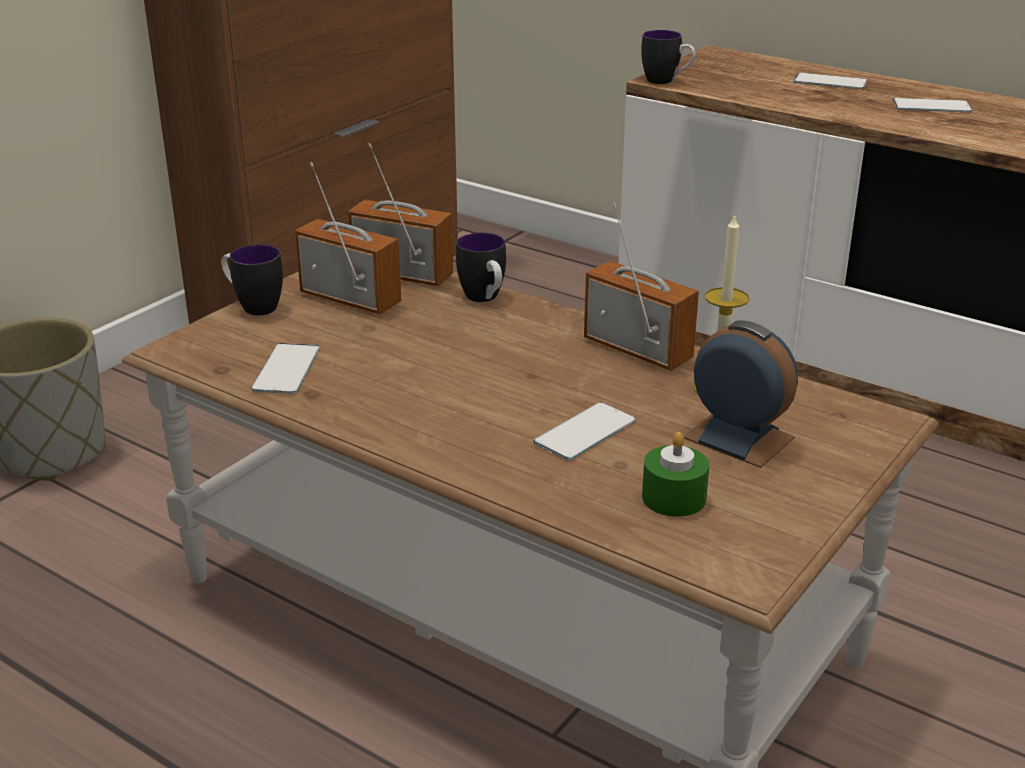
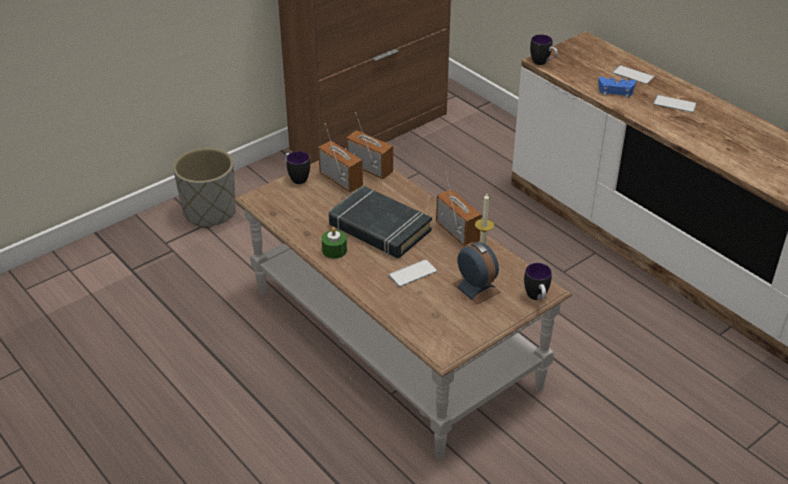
camera: 15 degrees right, 10 degrees up
phone [251,343,320,394] -> none
mug [456,233,506,302] -> mug moved to [524,263,552,300]
green candle [642,432,709,517] -> green candle moved to [322,227,347,259]
none -> black book [329,186,432,258]
none -> blue game controller [598,77,636,98]

